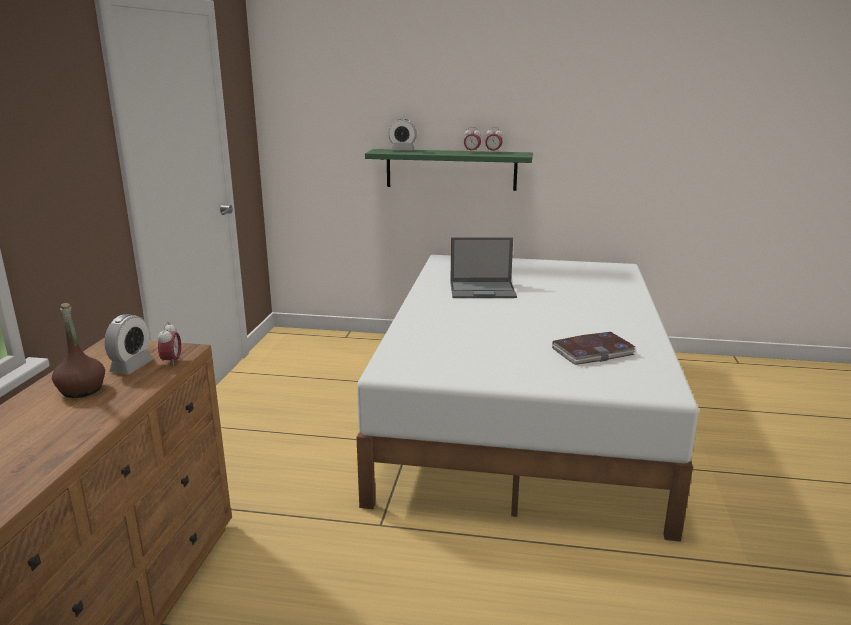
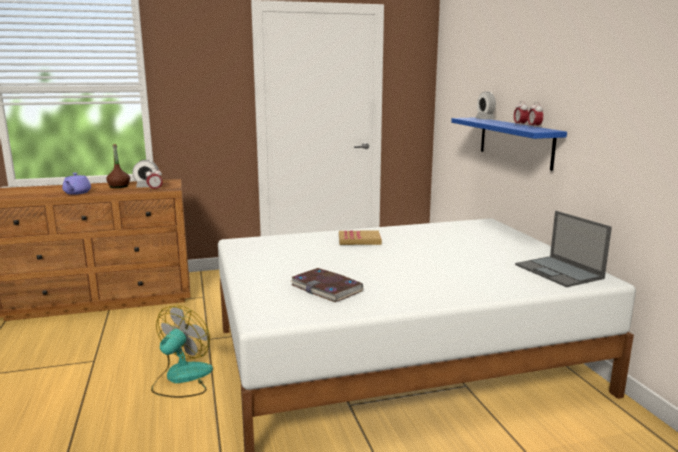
camera: 65 degrees right, 5 degrees down
green shelf [365,149,533,191] -> blue shelf [451,117,567,171]
laptop [450,237,517,298] -> laptop moved to [515,211,612,287]
none -> purple teapot [62,173,91,195]
none -> fan [151,305,213,398]
none -> book [339,230,382,245]

